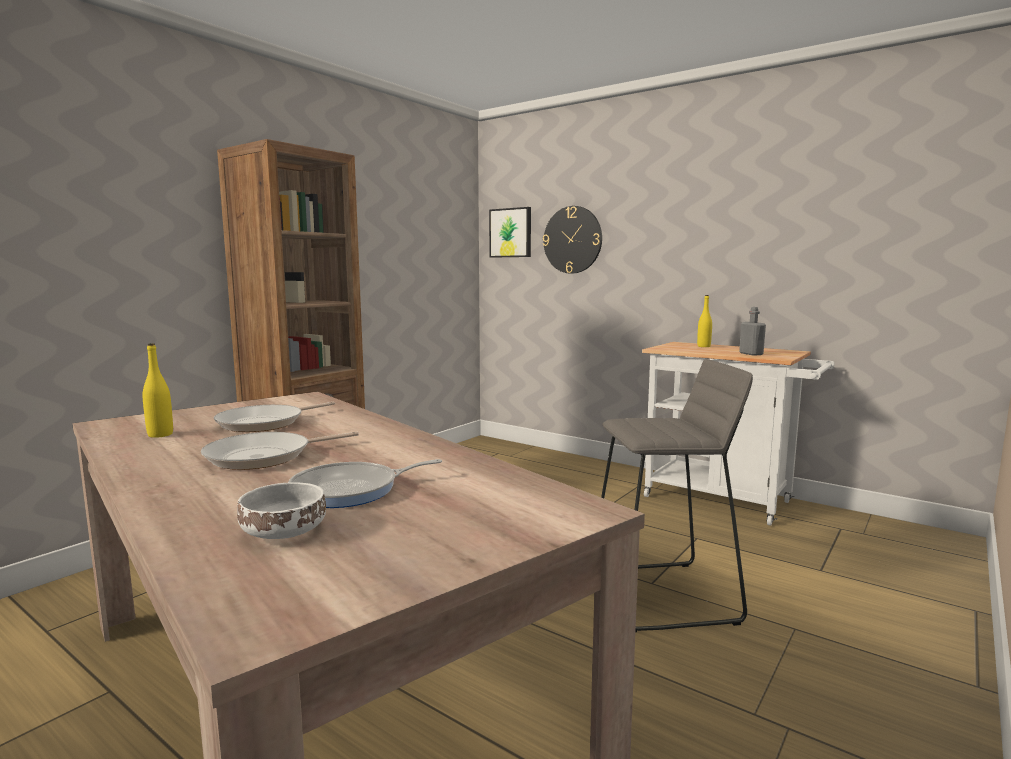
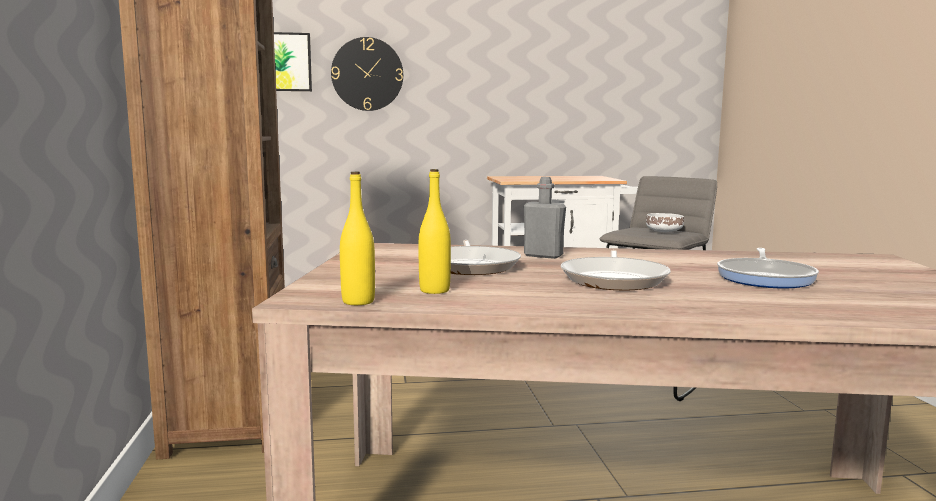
camera: 45 degrees left, 0 degrees up
white bowl [237,482,326,539] -> white bowl moved to [646,213,684,232]
yellow bottle [697,295,712,347] -> yellow bottle moved to [340,172,375,305]
grey bottle [739,307,766,356] -> grey bottle moved to [524,177,566,259]

